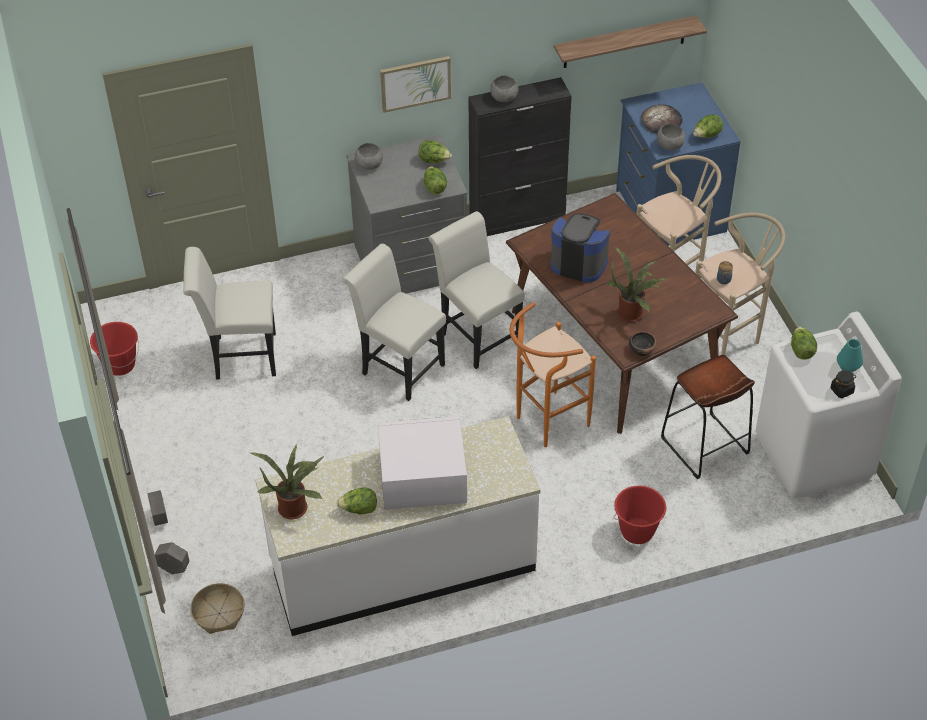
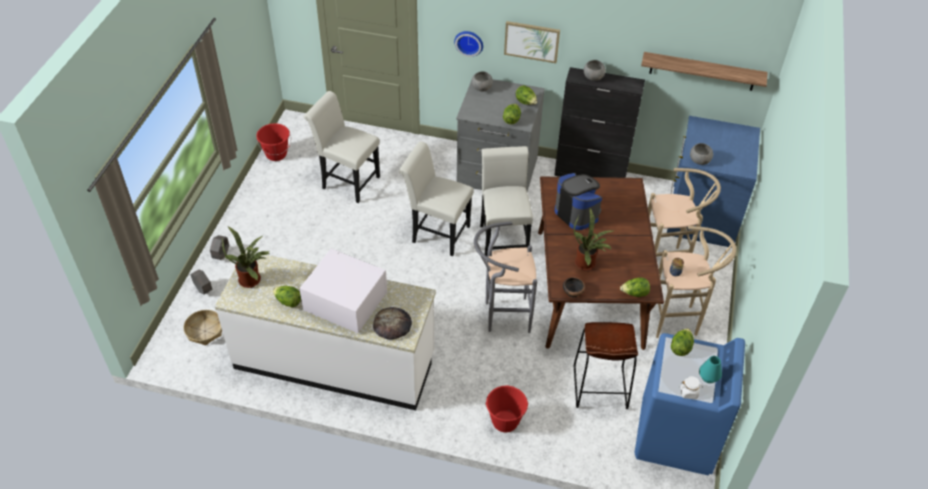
camera: 30 degrees right, 0 degrees up
white chair [342,244,446,401] -> white chair turned 45 degrees counterclockwise [399,141,474,256]
orange stool [510,302,596,447] -> grey stool [474,221,537,333]
bread [641,104,683,133] -> bread moved to [373,307,412,340]
lettuce [693,114,723,138] -> lettuce moved to [620,277,650,297]
white washing machine [755,312,901,499] -> blue washing machine [635,333,745,476]
black jar [830,370,856,398] -> white jar [680,376,703,399]
none -> wall clock [454,31,483,57]

